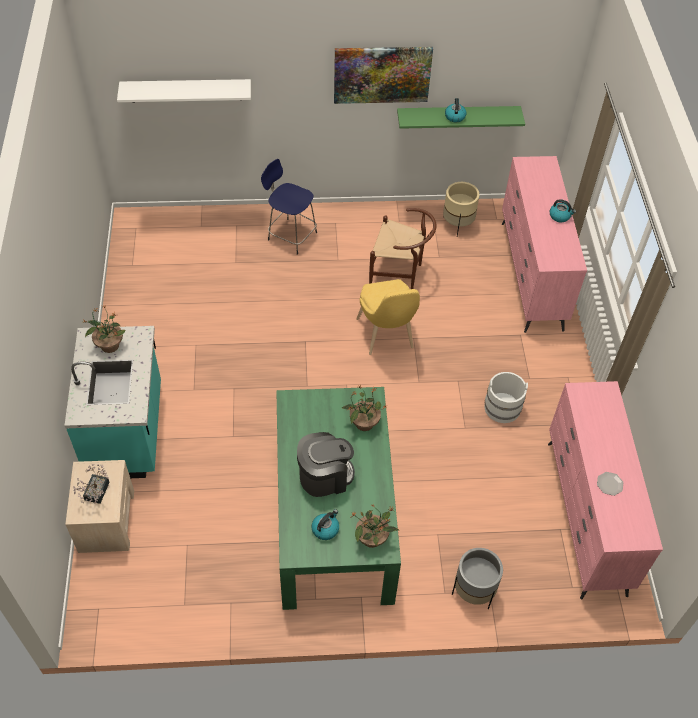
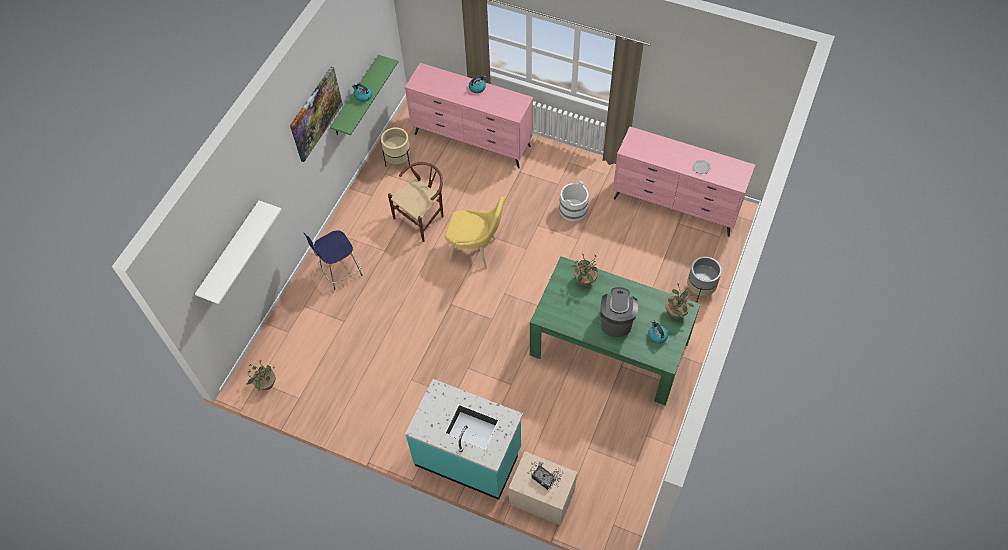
camera: 60 degrees left, 5 degrees up
potted plant [82,305,125,353] -> potted plant moved to [246,361,276,390]

